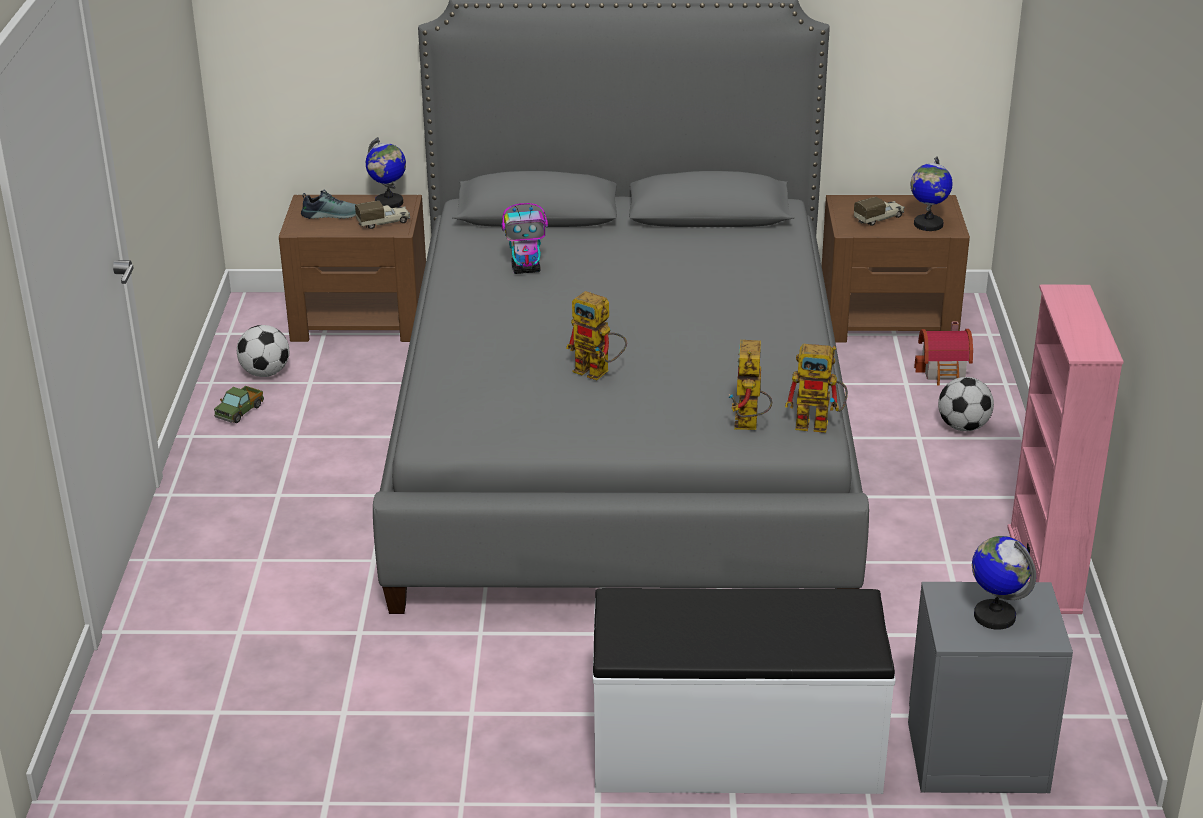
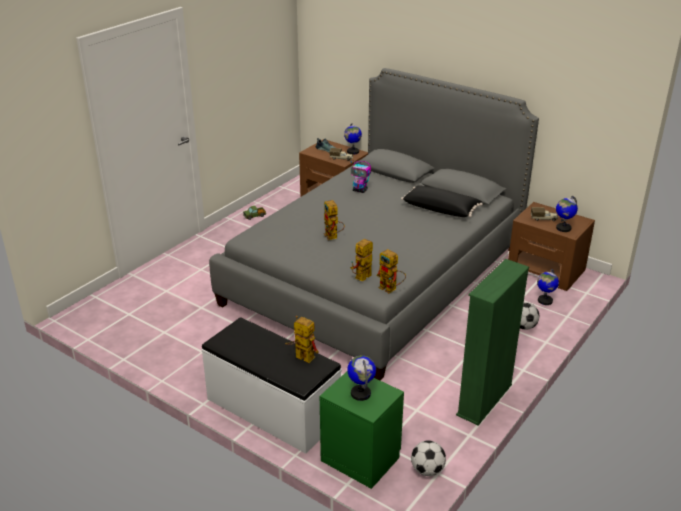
camera: 35 degrees right, 0 degrees up
football [237,325,289,377] -> football moved to [411,440,446,476]
grey nightstand [908,582,1073,793] -> green nightstand [320,372,404,489]
toy house [914,321,973,386] -> globe [537,269,559,305]
pink bookcase [1008,285,1124,614] -> green bookcase [456,259,529,425]
none -> toy robot [285,316,318,363]
none -> black pillow [401,185,483,217]

